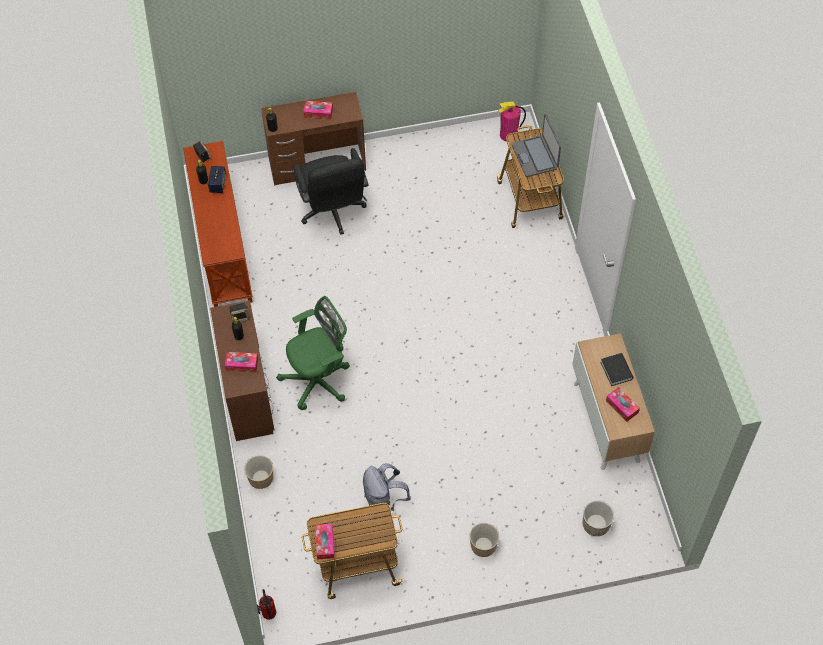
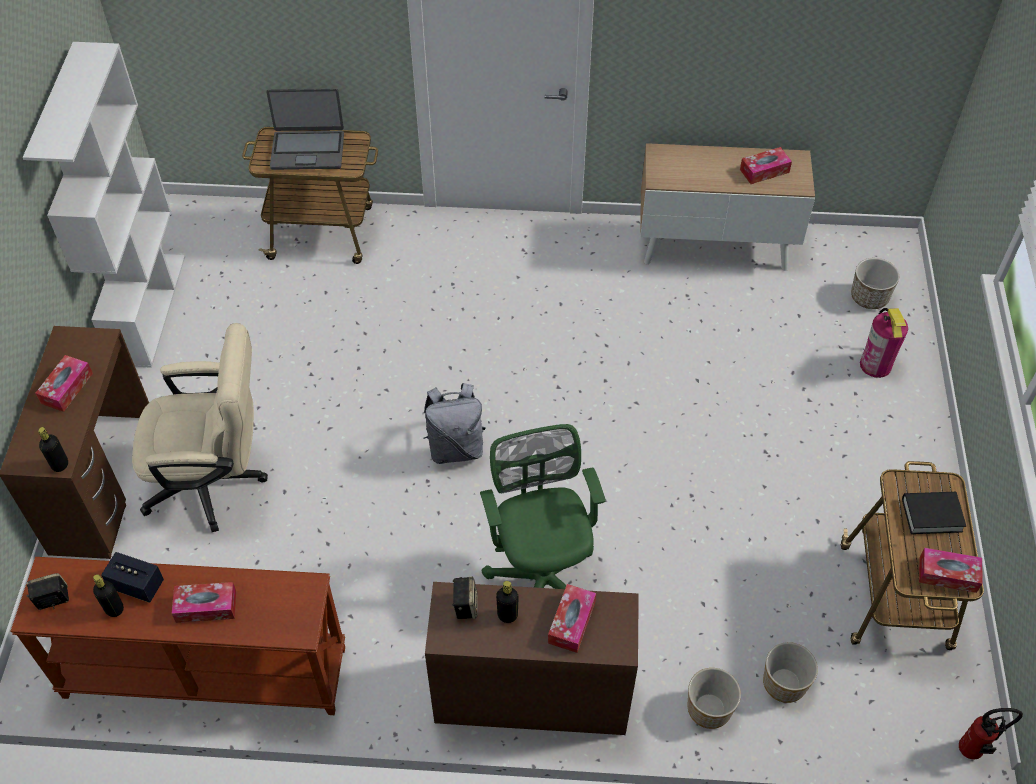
camera: 75 degrees left, 5 degrees down
black office chair [293,148,369,235] -> beige office chair [132,323,268,532]
grey backpack [363,463,411,513] -> grey backpack moved to [423,383,486,464]
planter [470,523,499,557] -> planter moved to [763,642,818,703]
fire extinguisher [498,101,526,142] -> fire extinguisher moved to [860,308,908,378]
black book [600,353,633,386] -> black book moved to [902,492,966,534]
none -> white bookcase [23,42,185,368]
none -> tissue box [172,582,236,623]

